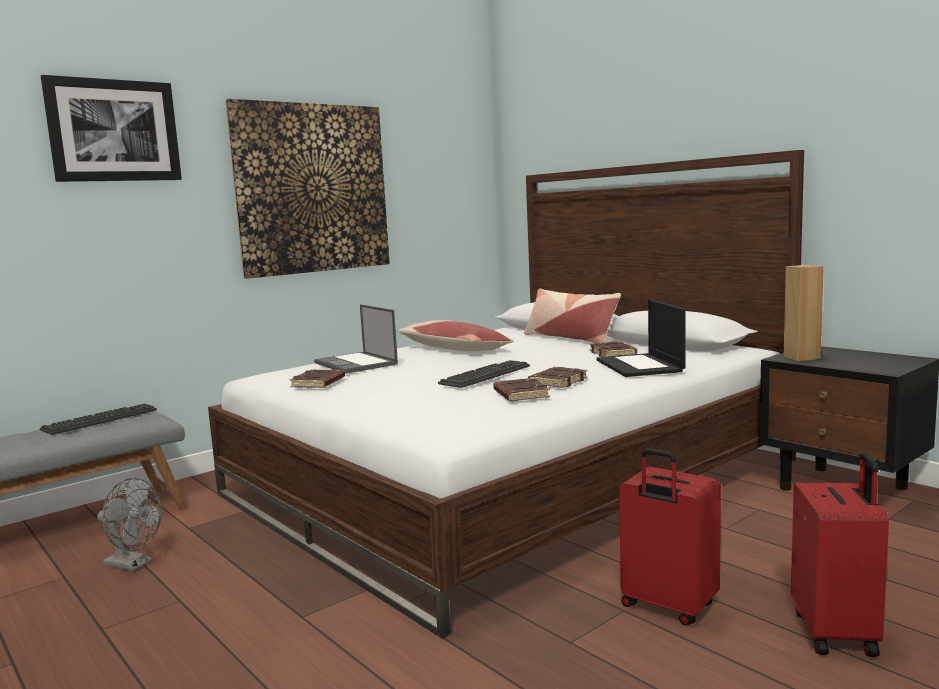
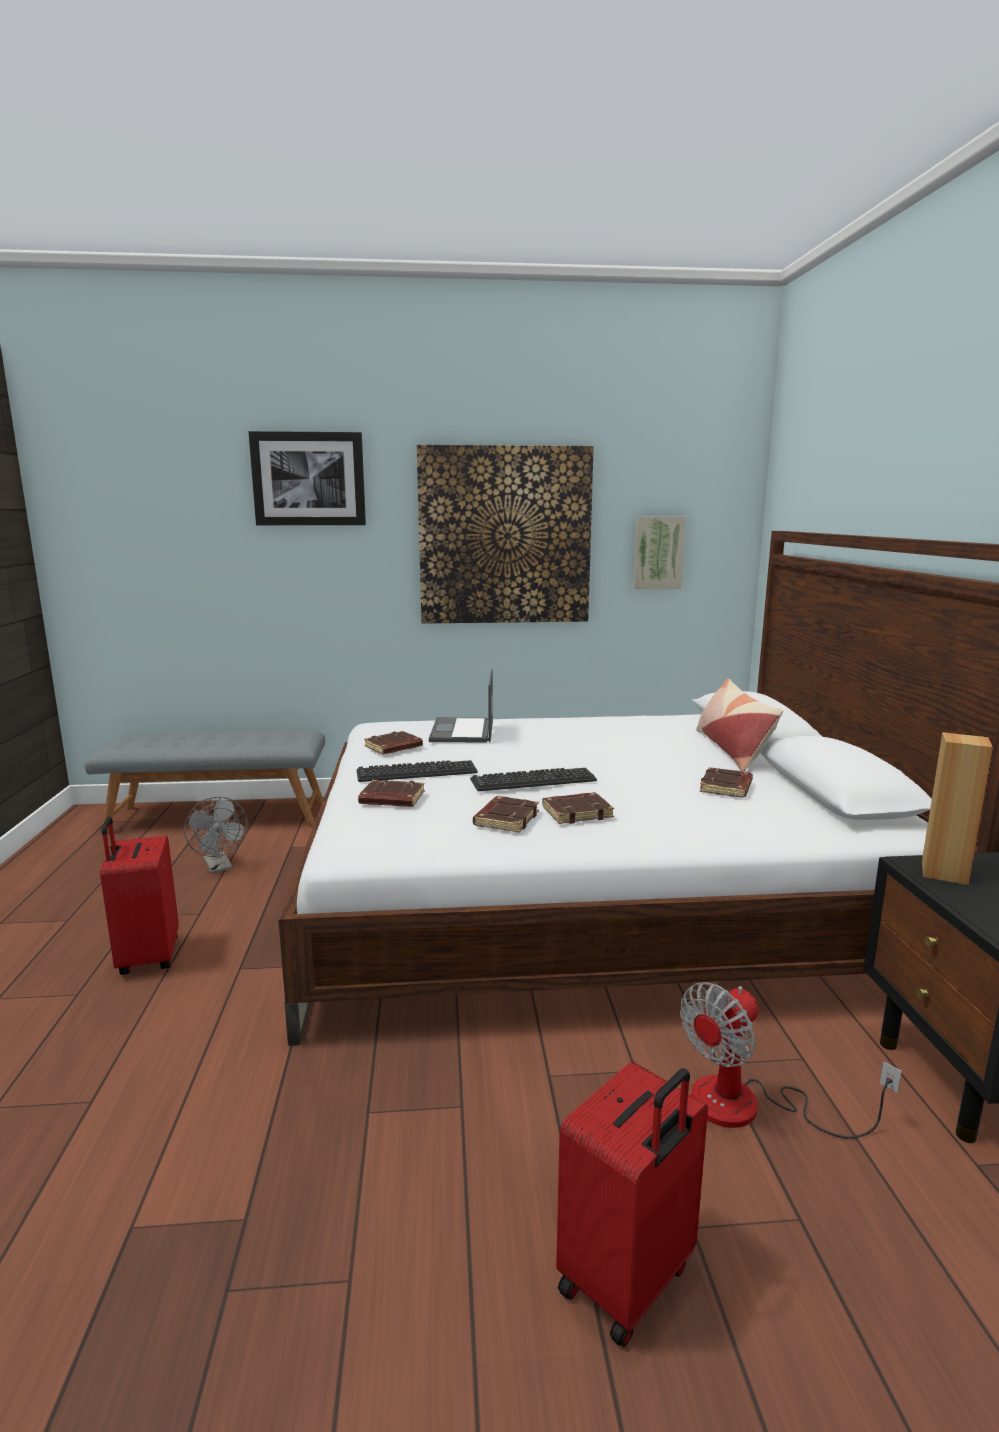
camera: 35 degrees right, 5 degrees up
keyboard [40,404,157,435] -> keyboard moved to [356,760,478,782]
pillow [398,320,514,352] -> none
laptop [596,299,686,377] -> none
red suitcase [619,448,721,625] -> red suitcase moved to [100,817,179,975]
none -> brown book [358,780,425,807]
none -> picture [633,516,686,589]
none -> fan [680,982,902,1139]

